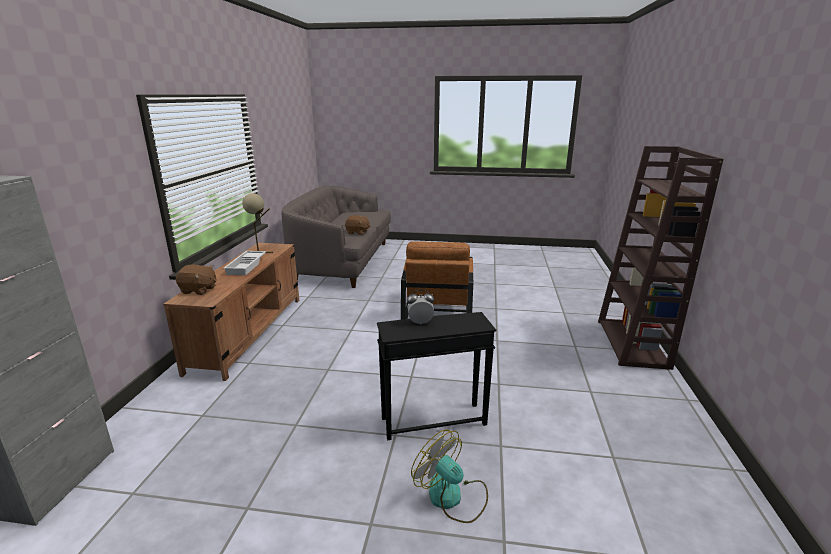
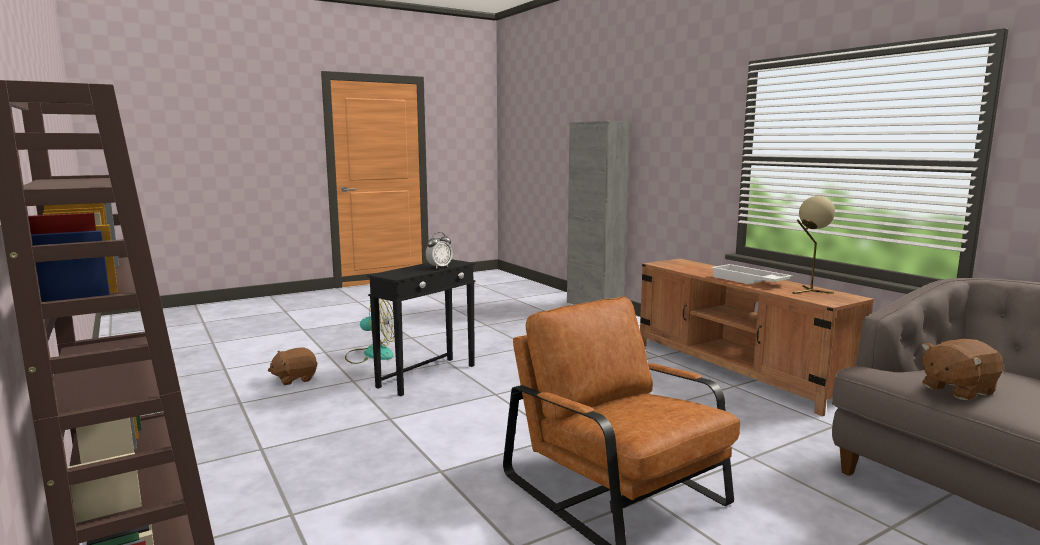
camera: 140 degrees right, 10 degrees down
brown plush toy [176,265,216,295] -> brown plush toy moved to [268,348,317,385]

